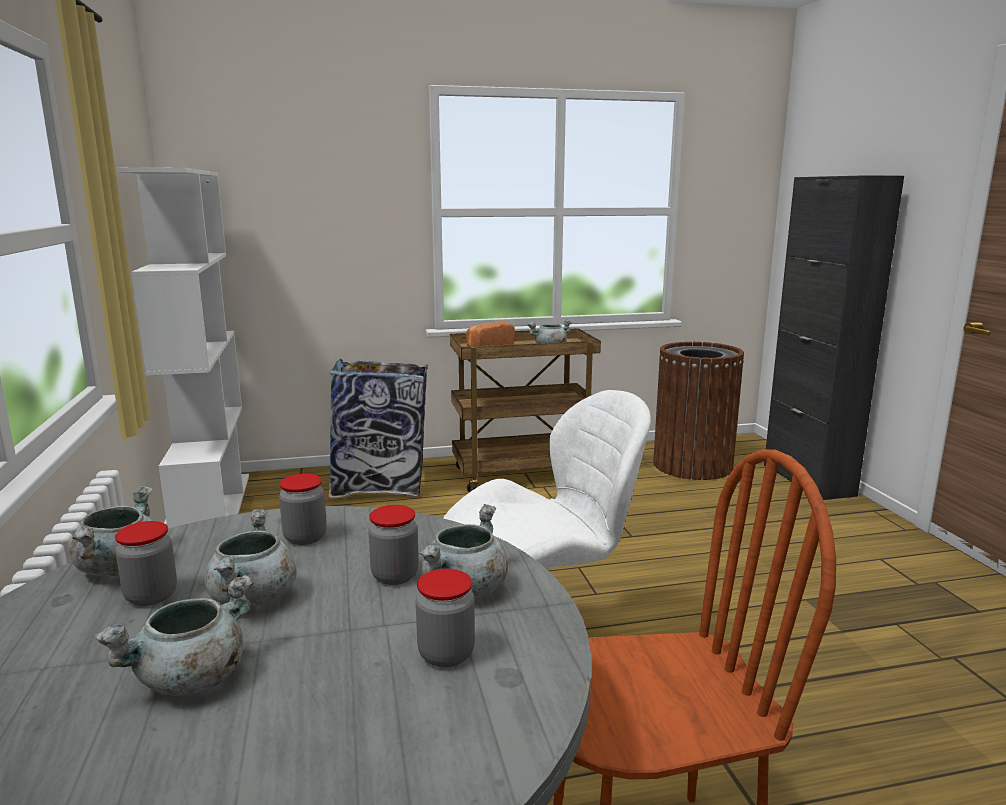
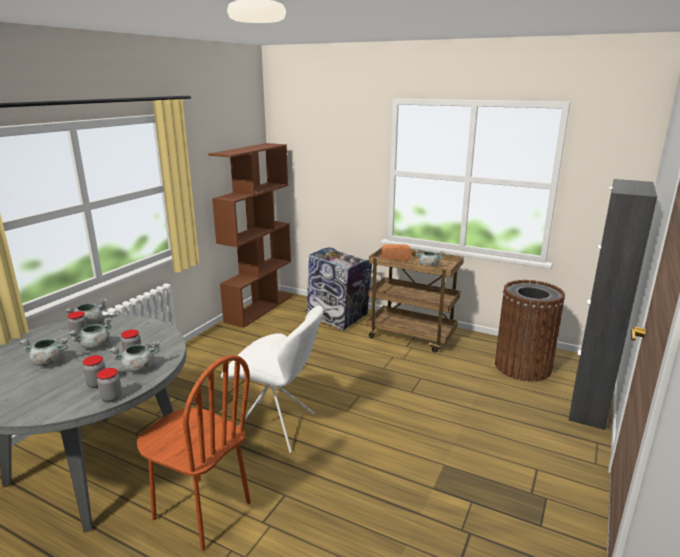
camera: 40 degrees right, 5 degrees up
white bookcase [117,167,249,529] -> brown bookcase [208,143,292,328]
jar [279,473,327,545] -> jar moved to [97,368,122,402]

